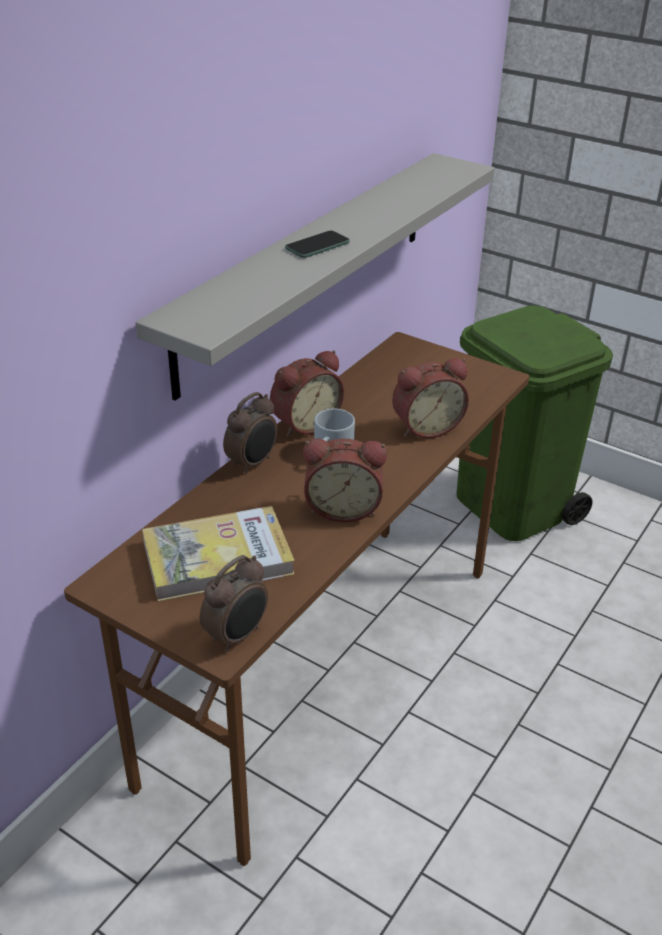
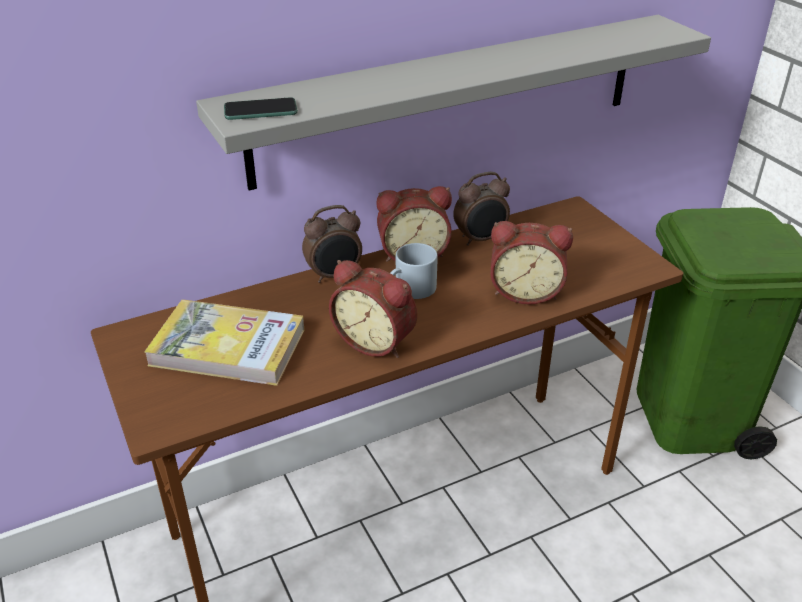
camera: 30 degrees right, 0 degrees up
alarm clock [200,555,268,652] -> alarm clock moved to [453,172,510,246]
phone [285,230,350,258] -> phone moved to [224,97,298,120]

